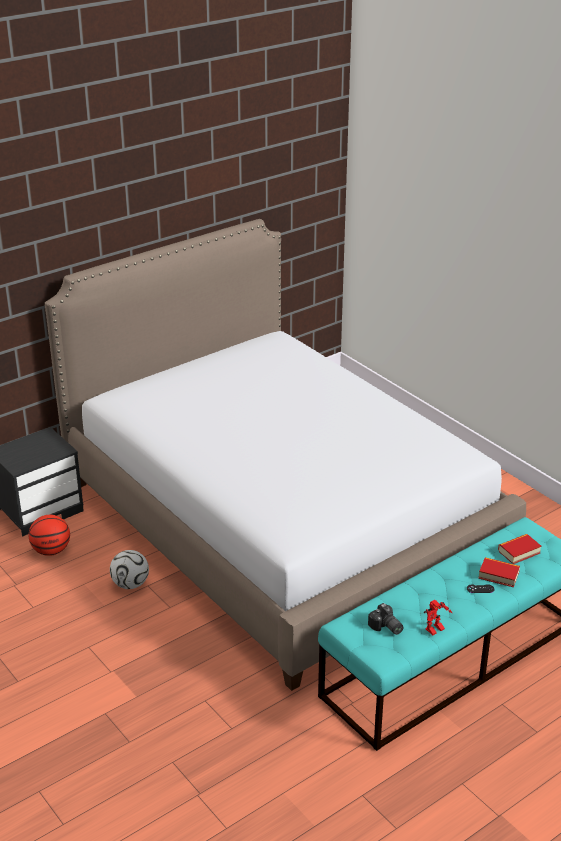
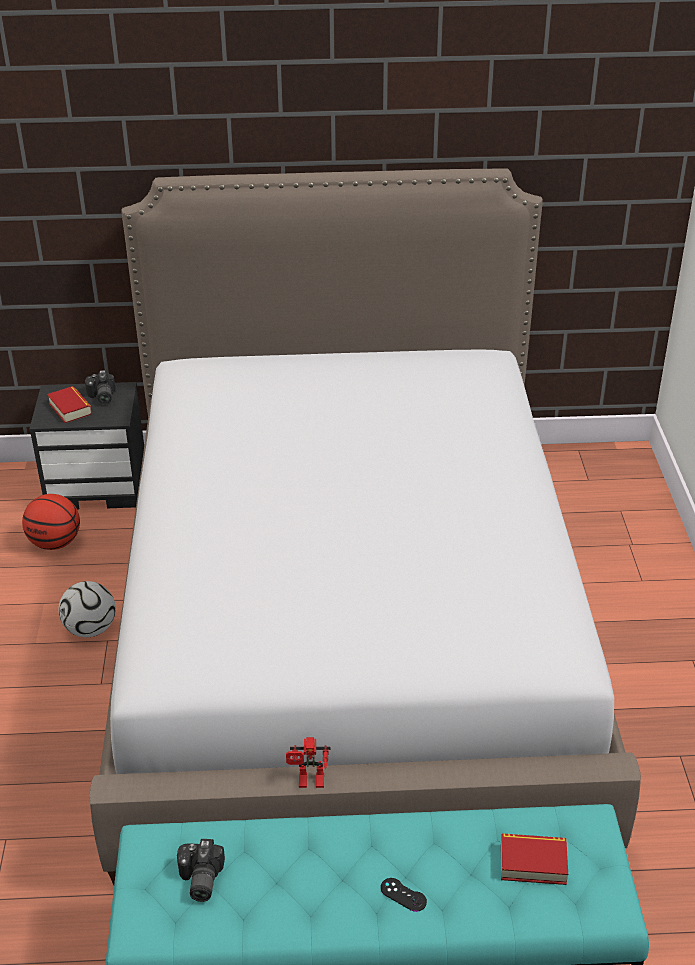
camera: 35 degrees right, 5 degrees up
toy robot [424,600,452,635] -> toy robot moved to [286,737,331,788]
book [478,557,520,587] -> book moved to [47,386,92,423]
none -> camera [85,370,116,404]

